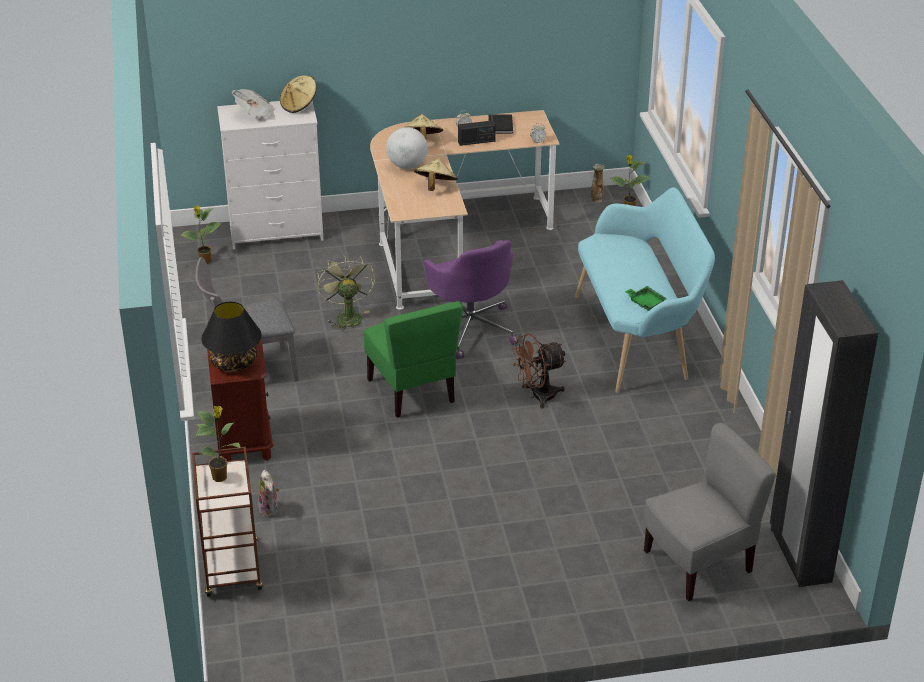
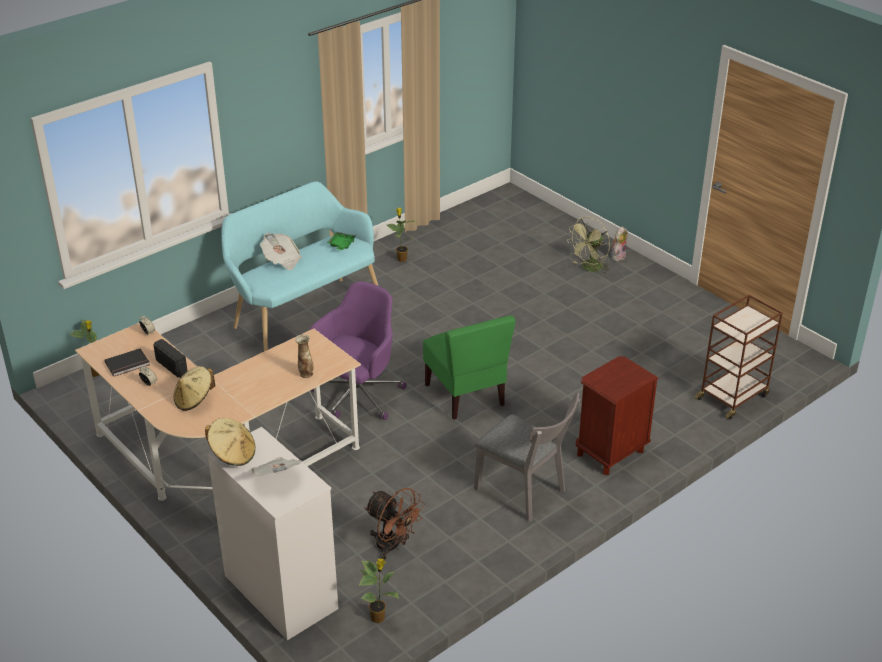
camera: 120 degrees left, 0 degrees up
potted plant [196,406,241,482] -> potted plant moved to [387,208,416,262]
black table lamp [201,302,262,372] -> none
plush toy [258,470,279,517] -> plush toy moved to [611,227,627,261]
green fan [317,256,375,332] -> green fan moved to [569,217,610,274]
green chair [364,301,463,418] -> green chair turned 120 degrees clockwise [423,315,516,420]
globe [386,127,428,169] -> none
beige hat [414,158,458,191] -> none
brown fan [511,333,567,409] -> brown fan moved to [365,488,425,560]
vase [591,164,605,203] -> vase moved to [295,334,314,378]
grey chair [644,423,776,601] -> none
black wardrobe [770,280,878,587] -> none
none -> newspaper [260,233,302,270]

